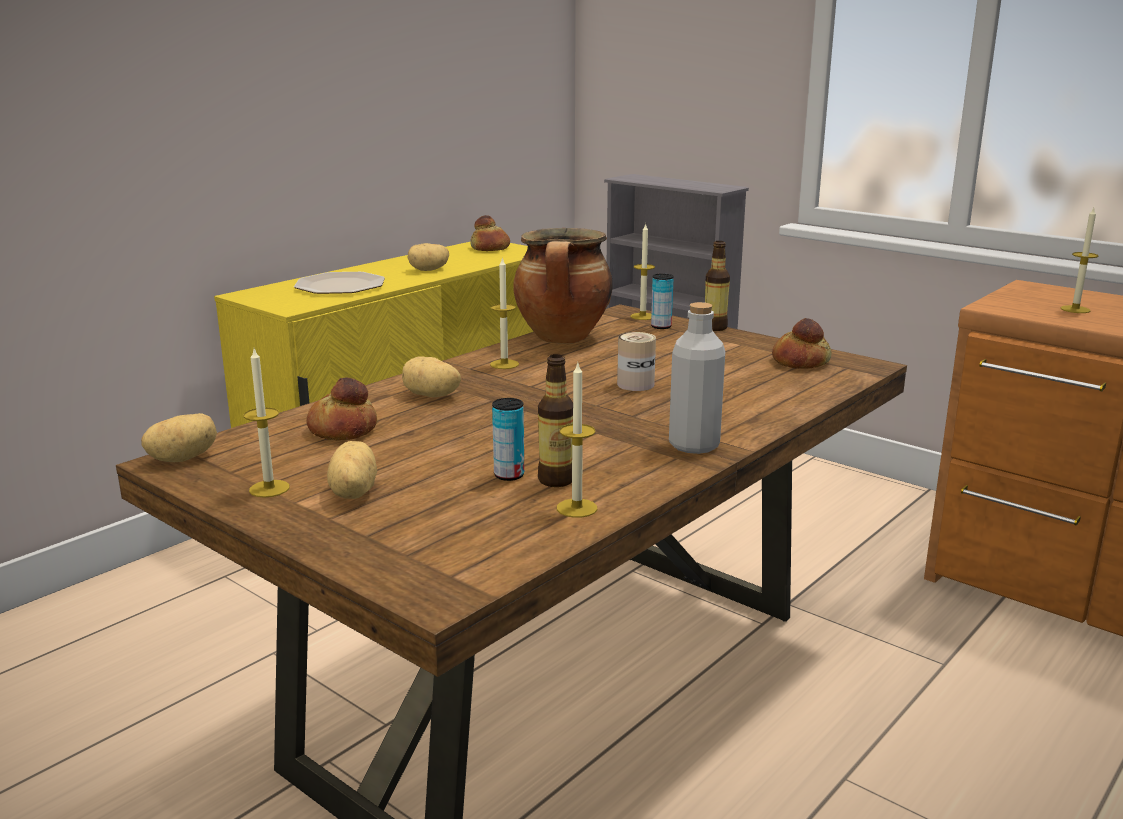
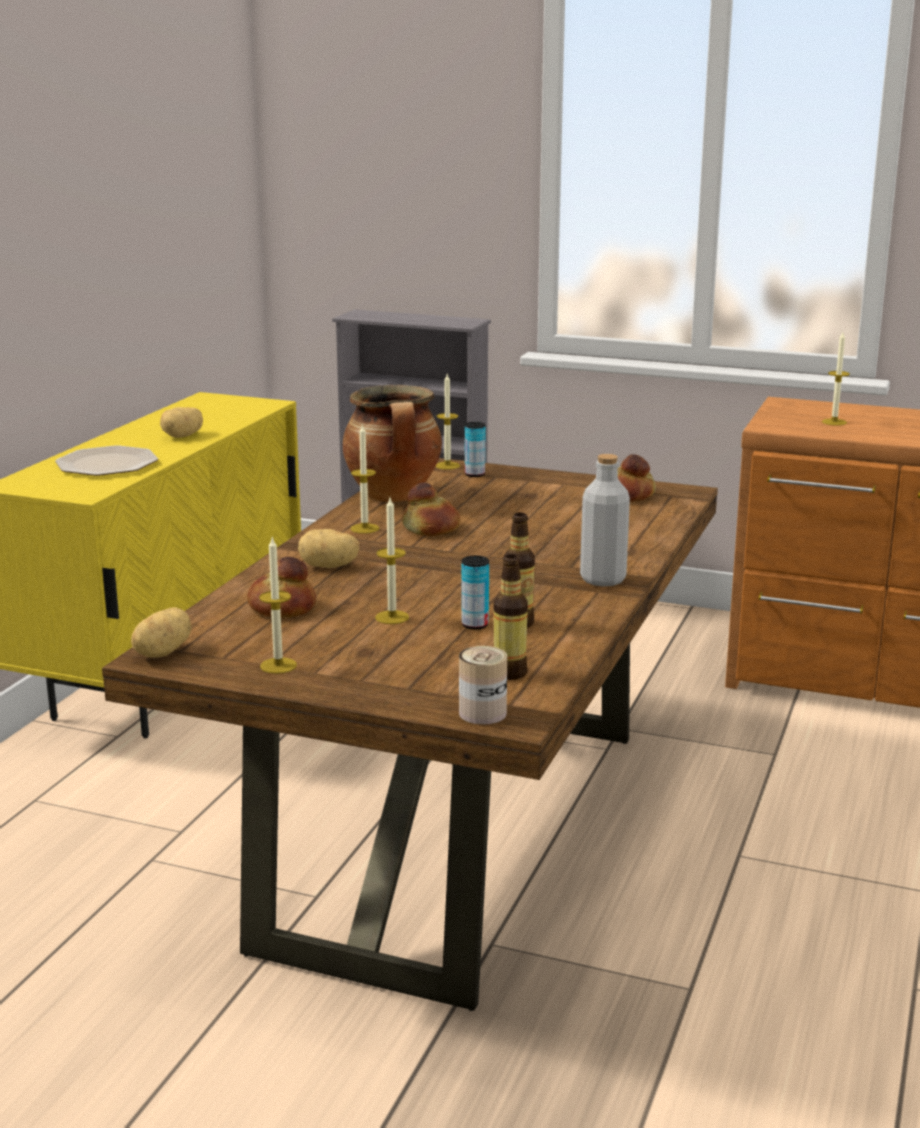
camera: 20 degrees left, 0 degrees up
potato [327,441,377,499] -> none
bread [470,215,510,251] -> bread moved to [402,482,460,536]
candle [557,361,597,518] -> candle moved to [375,498,409,624]
can [617,332,656,391] -> can moved to [459,646,507,725]
bottle [705,241,730,331] -> bottle moved to [493,554,528,680]

